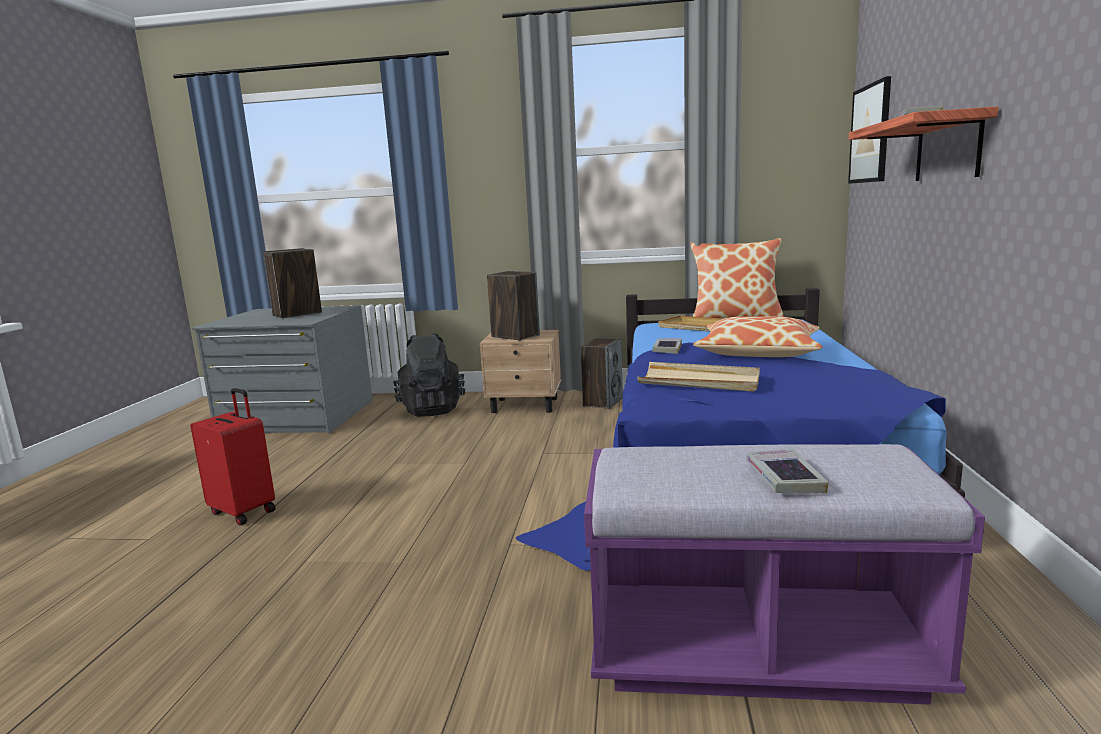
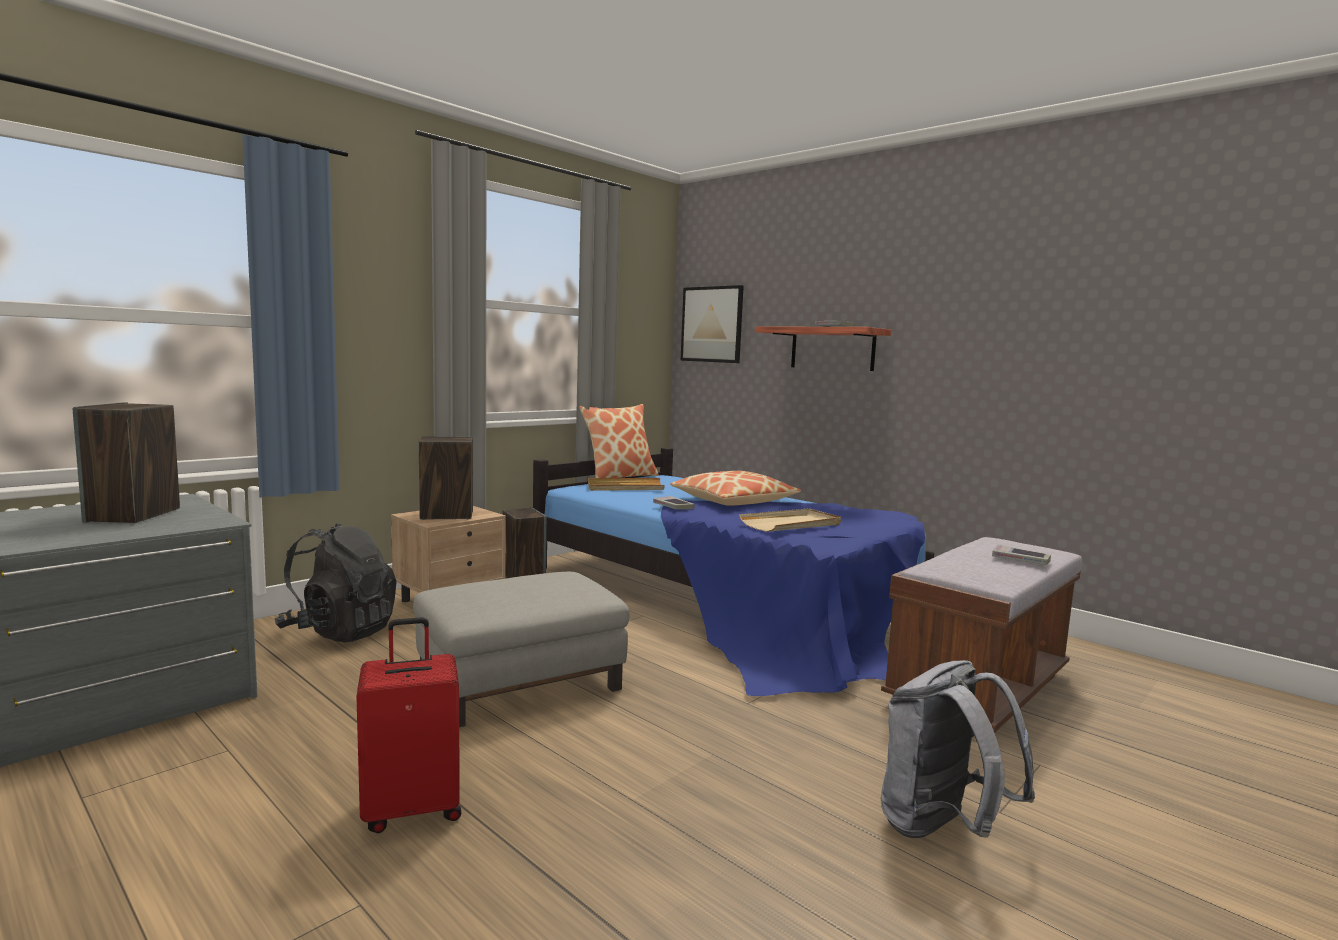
camera: 55 degrees left, 5 degrees down
purple bench [584,444,985,705] -> brown bench [881,537,1082,733]
none -> grey ottoman [413,572,630,727]
none -> grey backpack [881,660,1035,838]

